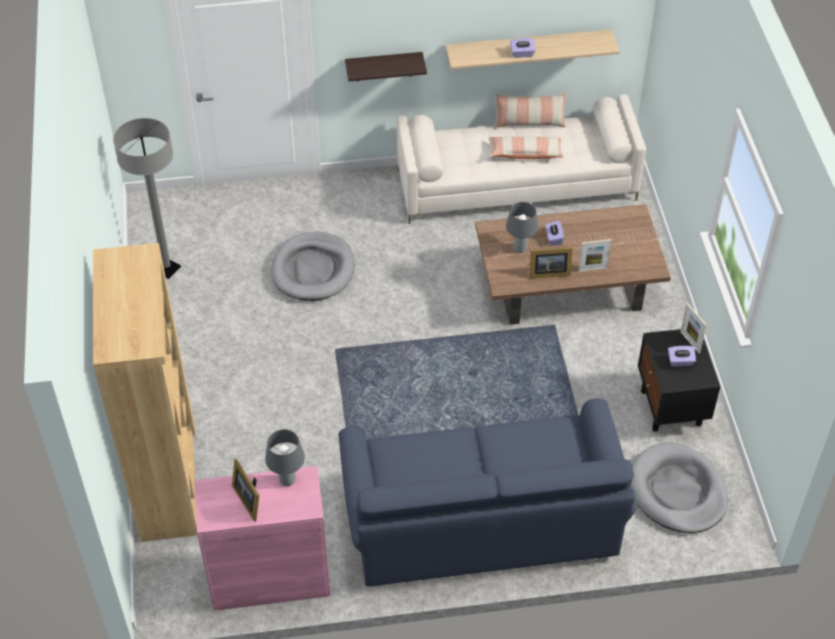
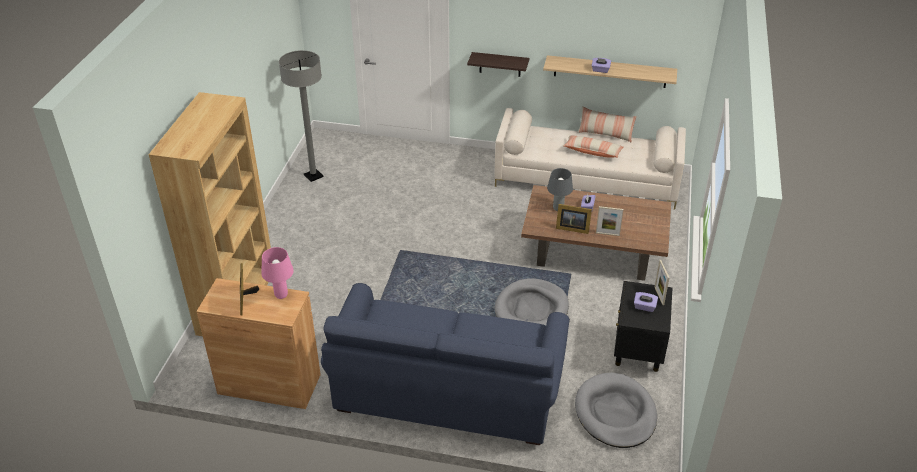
camera: 20 degrees right, 10 degrees down
pink cabinet [194,466,331,611] -> brown cabinet [196,278,321,409]
grey table lamp [265,429,305,486] -> pink table lamp [261,247,294,299]
grey dog bed [271,232,355,301] -> grey dog bed moved to [495,278,569,325]

